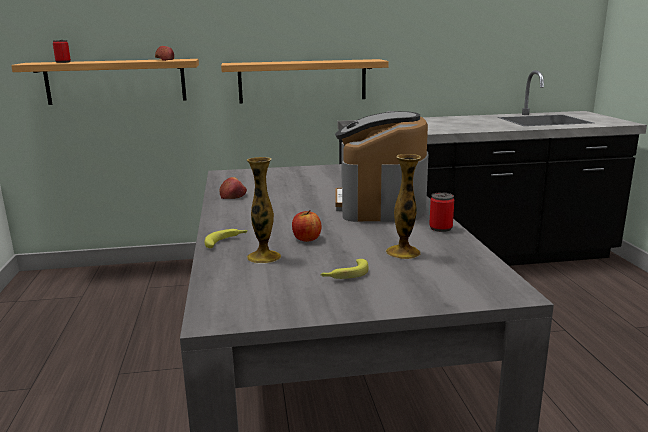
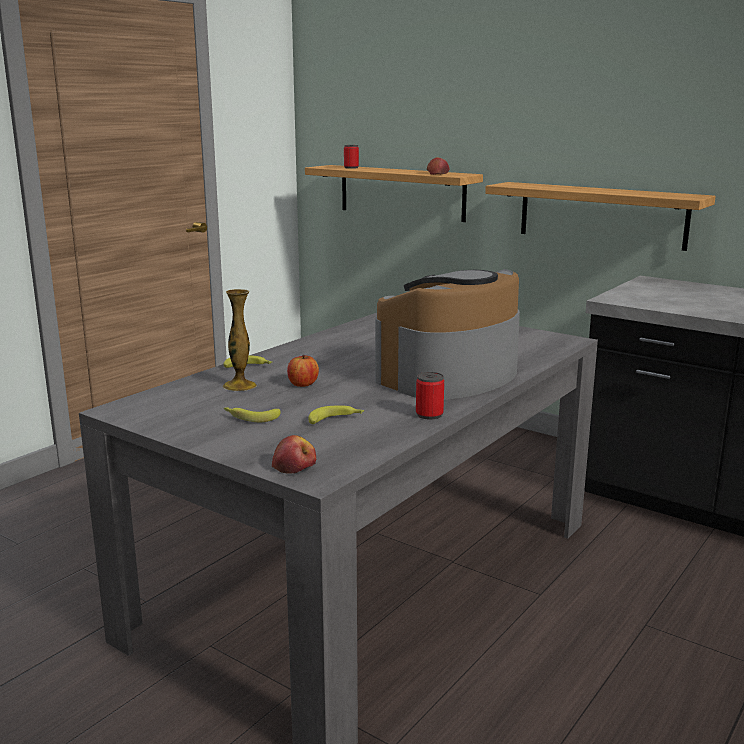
camera: 45 degrees right, 0 degrees up
apple [219,177,247,199] -> apple moved to [272,435,316,474]
vase [386,154,421,259] -> banana [308,405,365,424]

